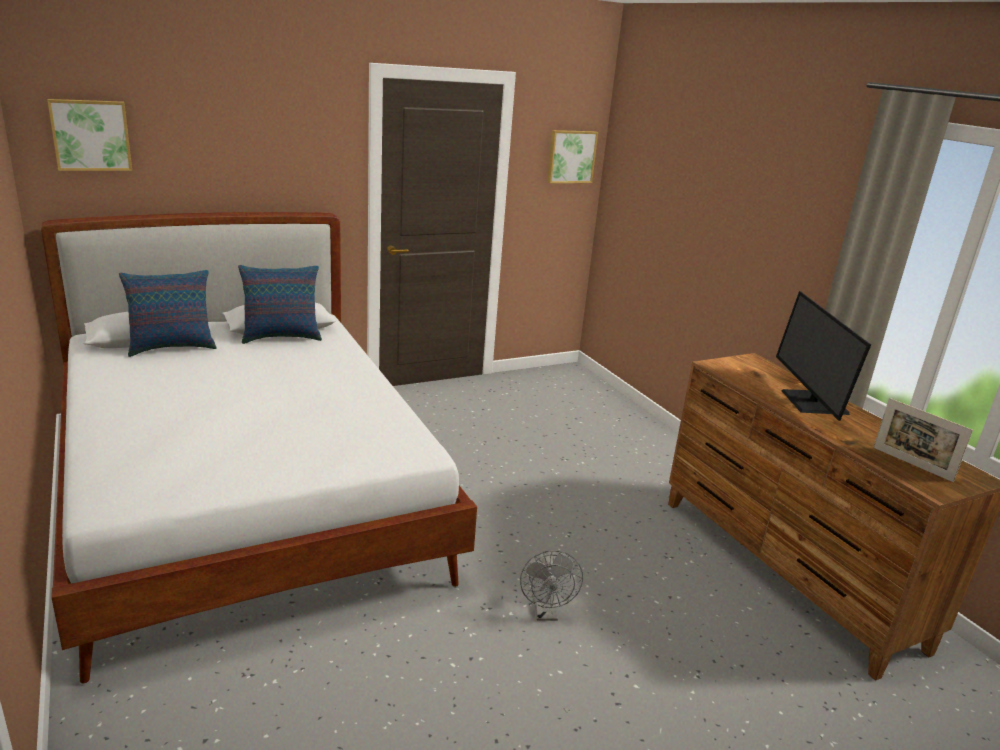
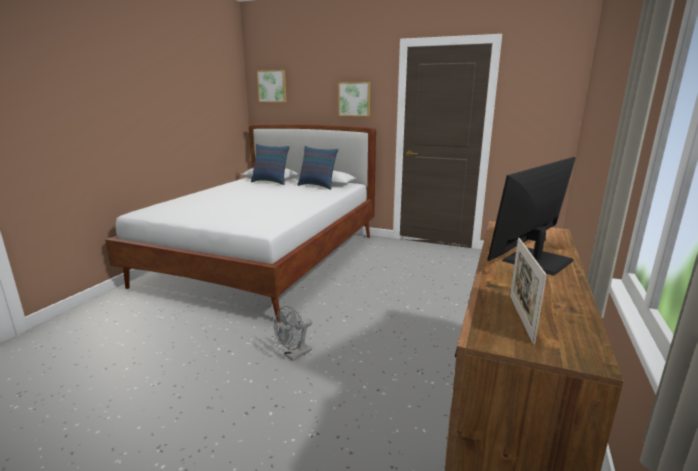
camera: 50 degrees right, 5 degrees down
picture [547,130,598,183] -> picture moved to [339,82,370,116]

